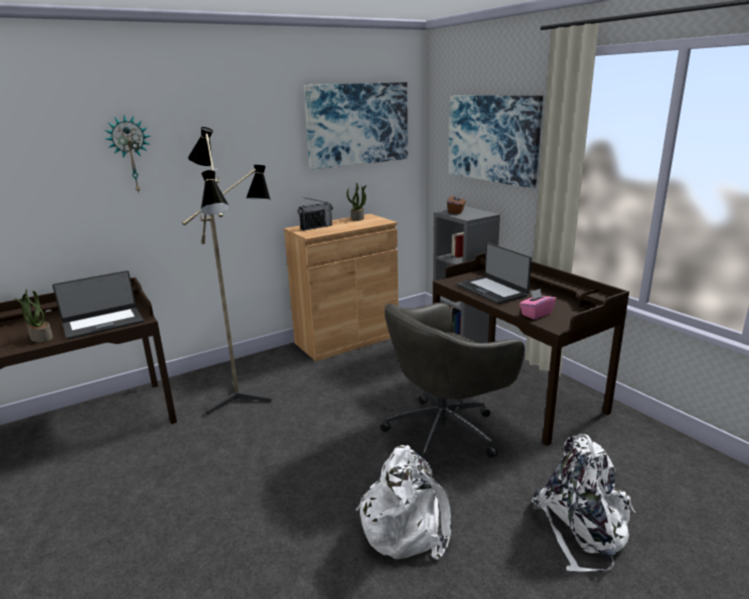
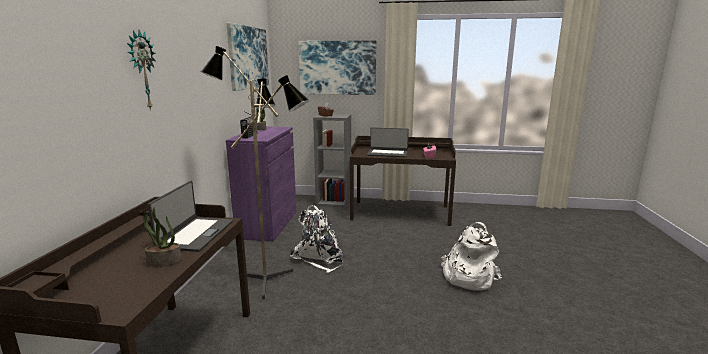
camera: 50 degrees left, 5 degrees down
brown cabinet [284,214,398,361] -> purple cabinet [226,127,296,242]
grey office chair [380,303,525,462] -> none
white backpack [531,434,636,572] -> white backpack moved to [290,205,344,273]

